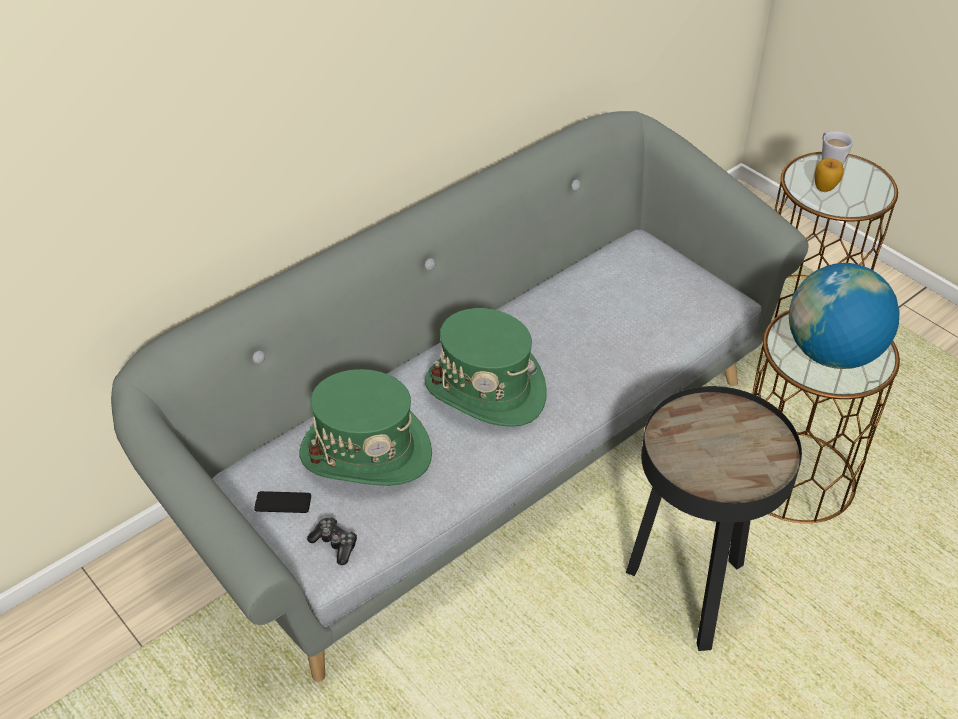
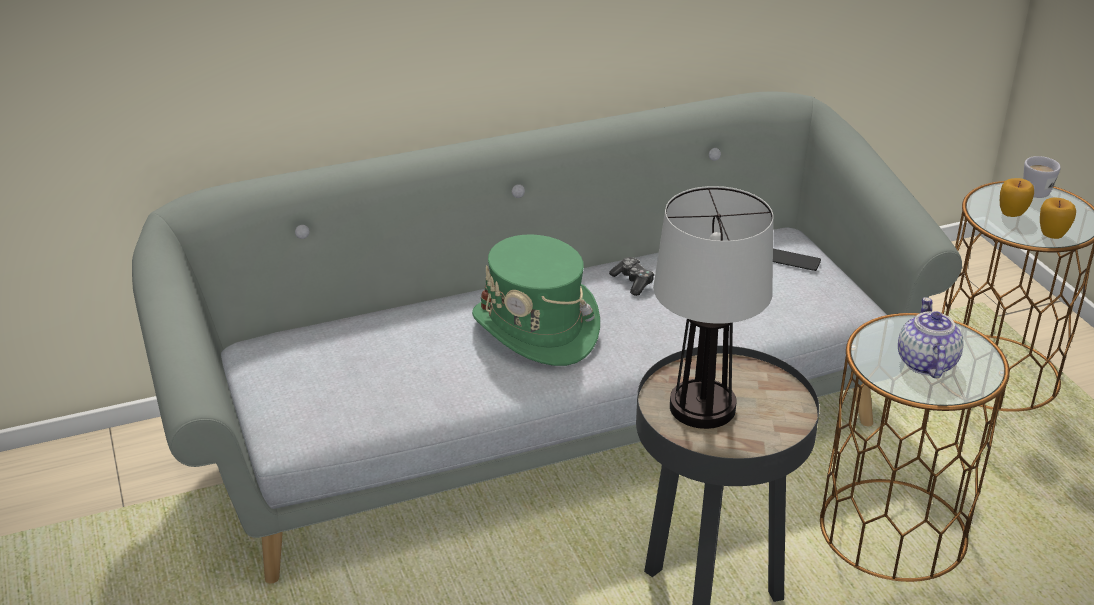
camera: 20 degrees right, 10 degrees down
phone [254,491,311,513] -> phone moved to [773,249,821,271]
green hat [299,369,432,486] -> none
game controller [307,517,357,565] -> game controller moved to [609,257,655,296]
globe [789,263,900,369] -> teapot [898,297,964,378]
none -> table lamp [653,186,773,429]
none -> apple [1040,197,1076,239]

